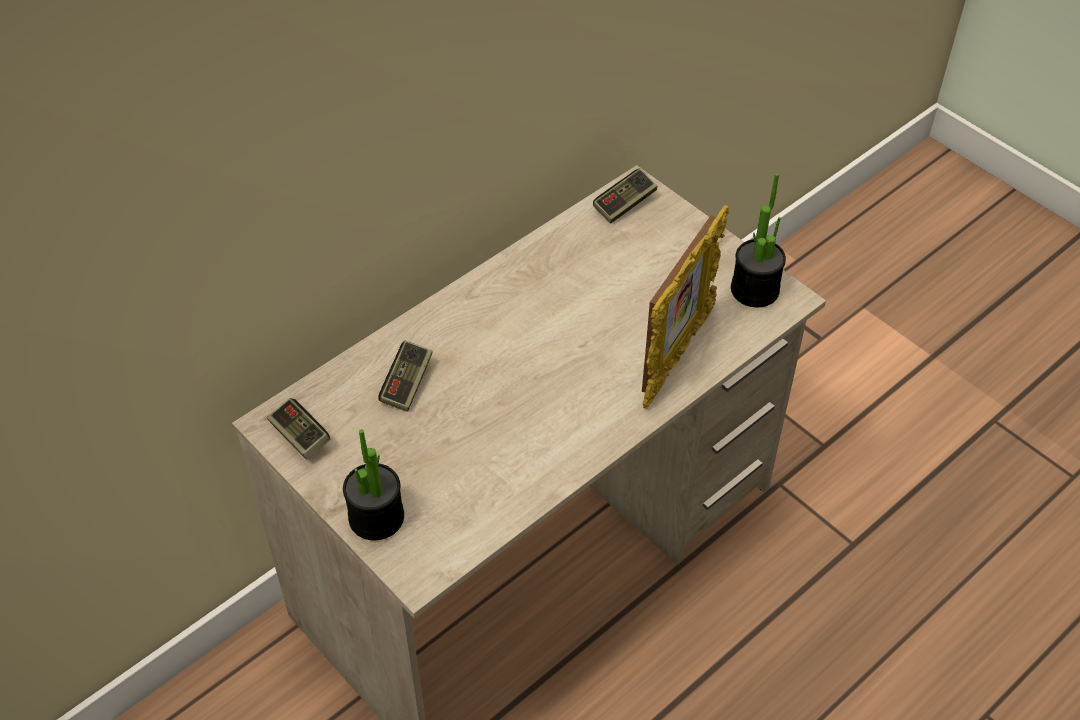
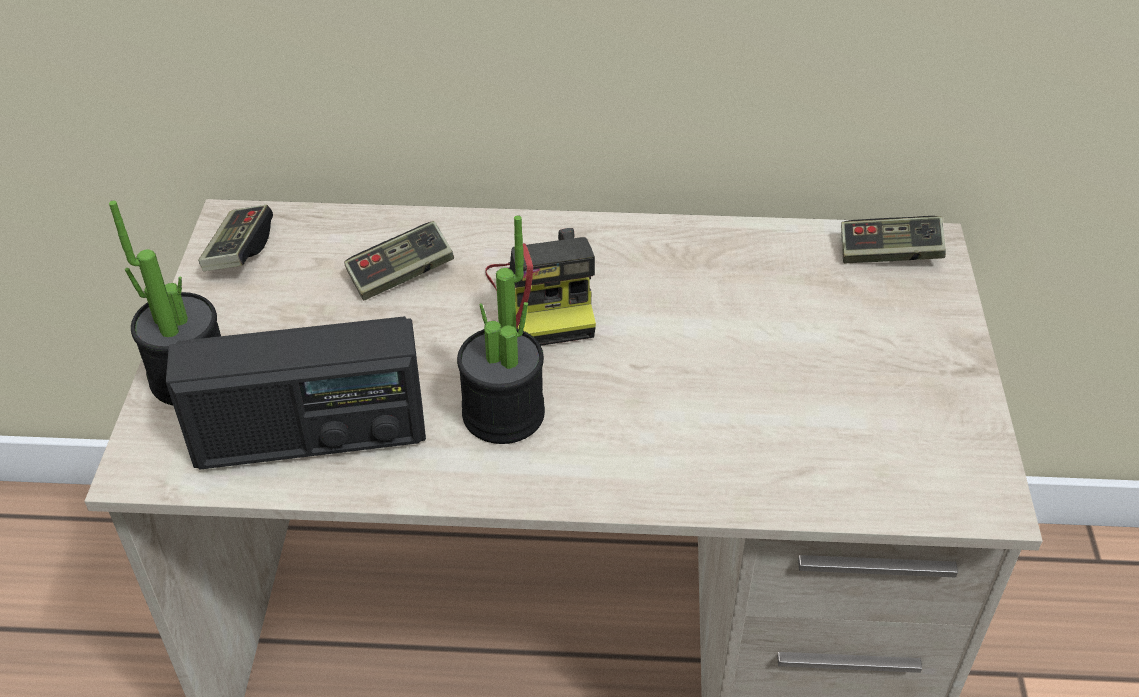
camera: 45 degrees right, 5 degrees down
picture frame [642,205,729,409] -> none
potted plant [731,173,786,307] -> potted plant moved to [457,215,545,444]
none -> radio [166,316,426,470]
none -> camera [485,228,596,346]

